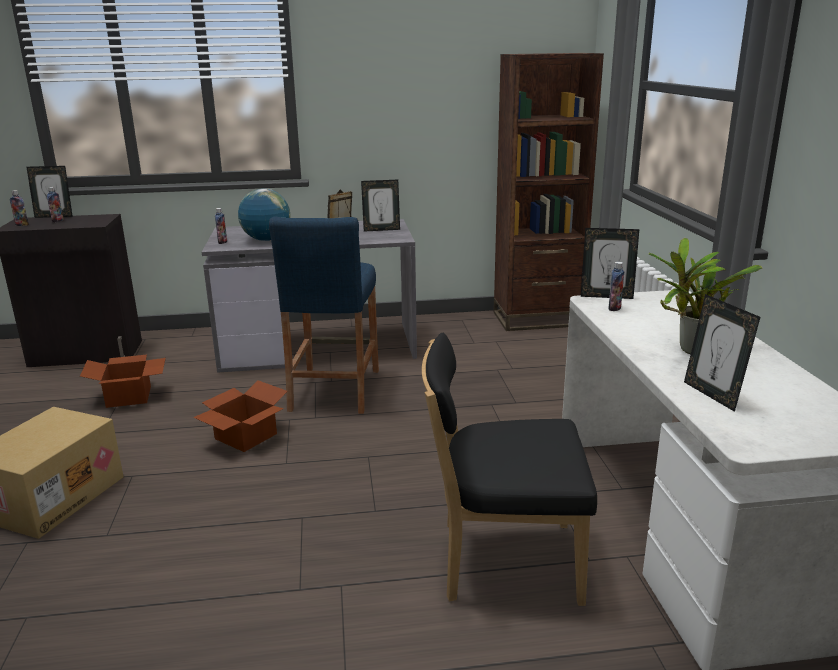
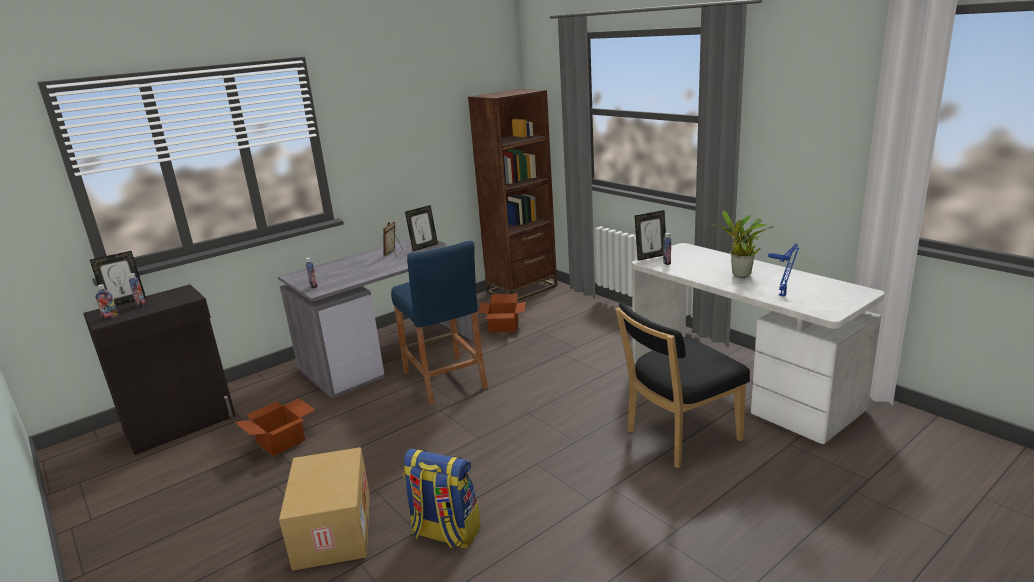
camera: 30 degrees left, 0 degrees up
cardboard box [193,380,287,452] -> cardboard box moved to [478,294,526,333]
globe [238,189,290,241] -> none
picture frame [684,294,760,412] -> blue table lamp [768,244,799,297]
none -> backpack [403,448,480,549]

